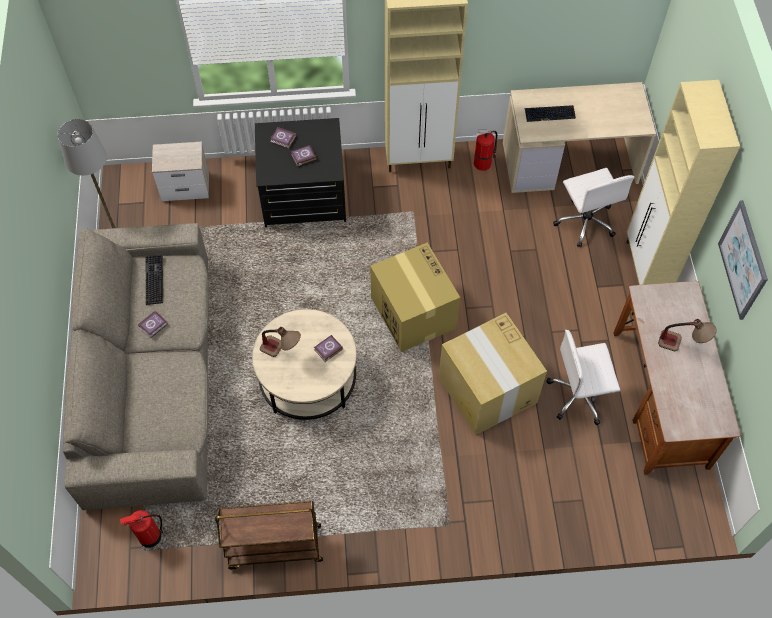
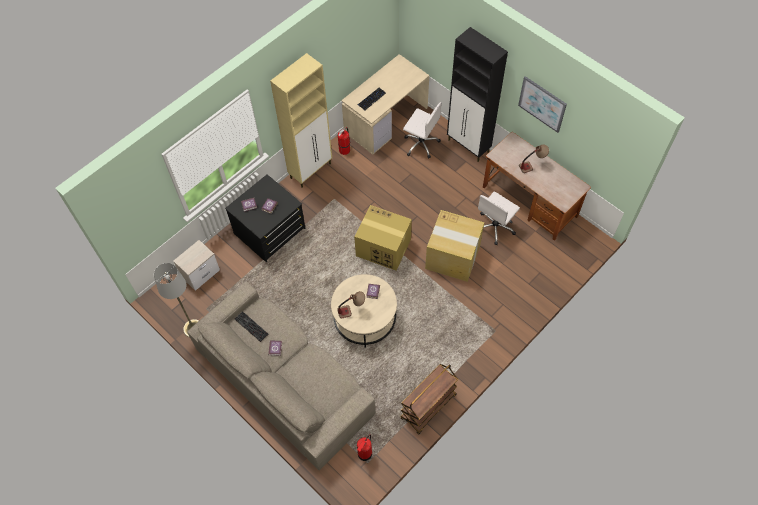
camera: 40 degrees left, 0 degrees up
beige cabinet [626,80,740,285] -> black cabinet [447,27,508,162]

